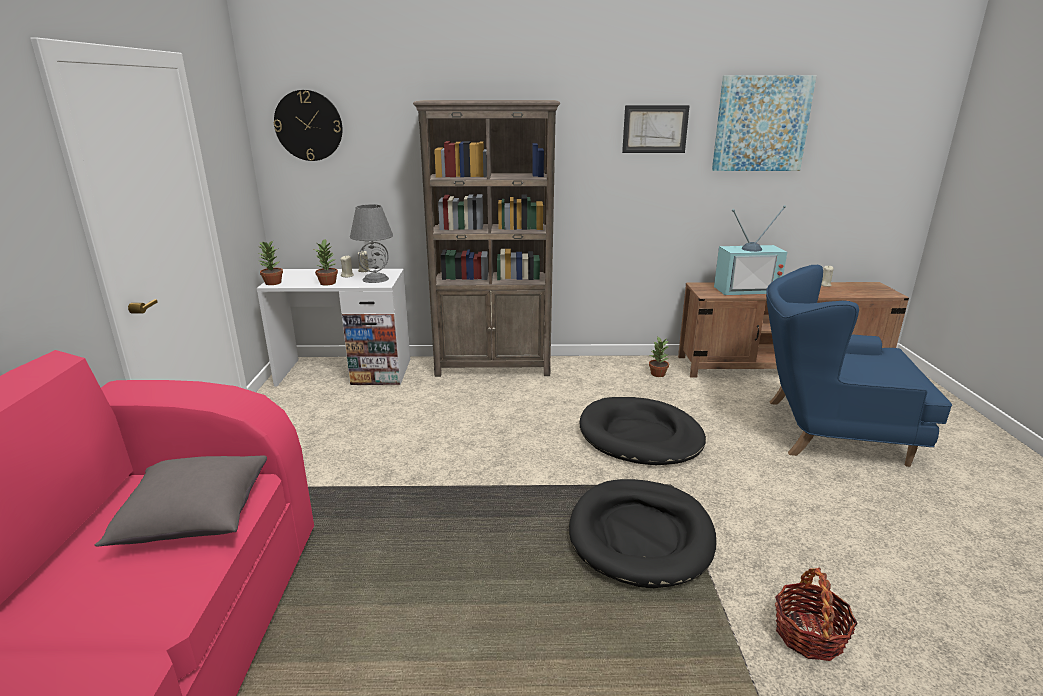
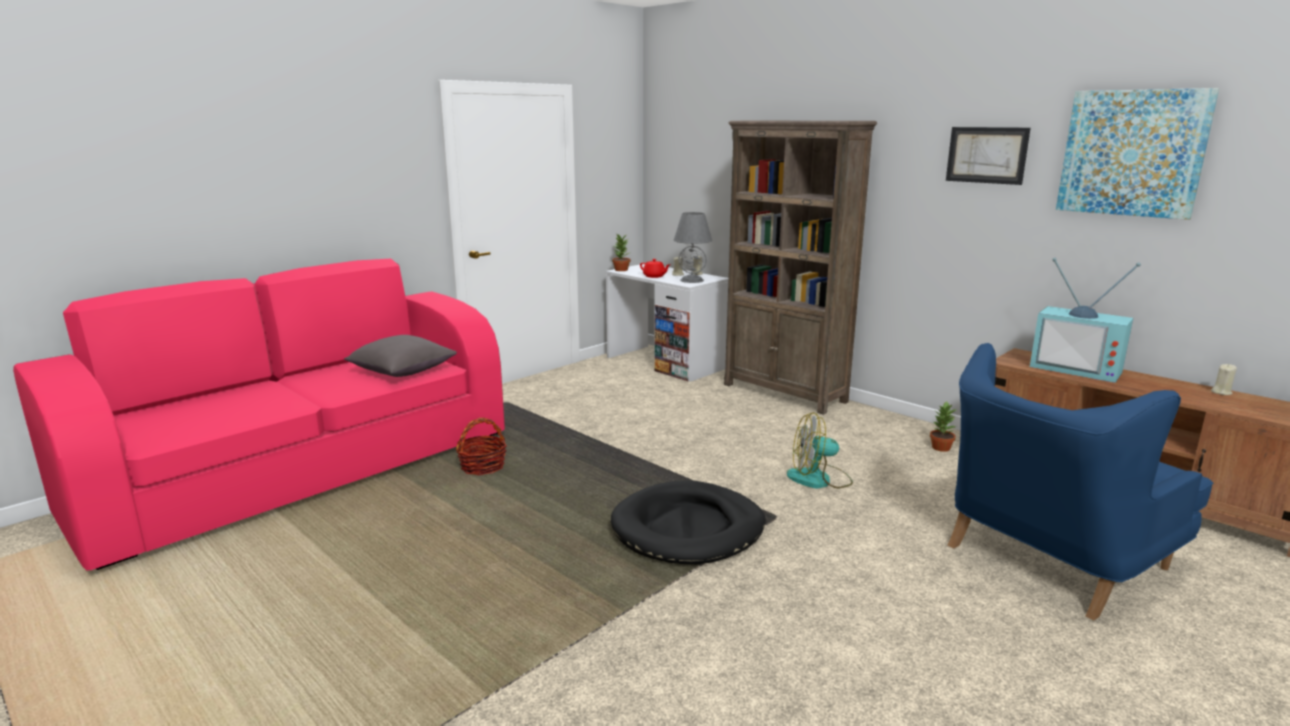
camera: 45 degrees right, 5 degrees down
wall clock [274,90,343,161] -> none
potted plant [315,239,338,285] -> red teapot [640,259,670,278]
black dog bed [580,397,706,465] -> fan [787,412,853,488]
blue armchair [766,265,952,467] -> blue armchair turned 90 degrees counterclockwise [948,343,1213,621]
basket [775,567,858,661] -> basket moved to [456,418,507,475]

